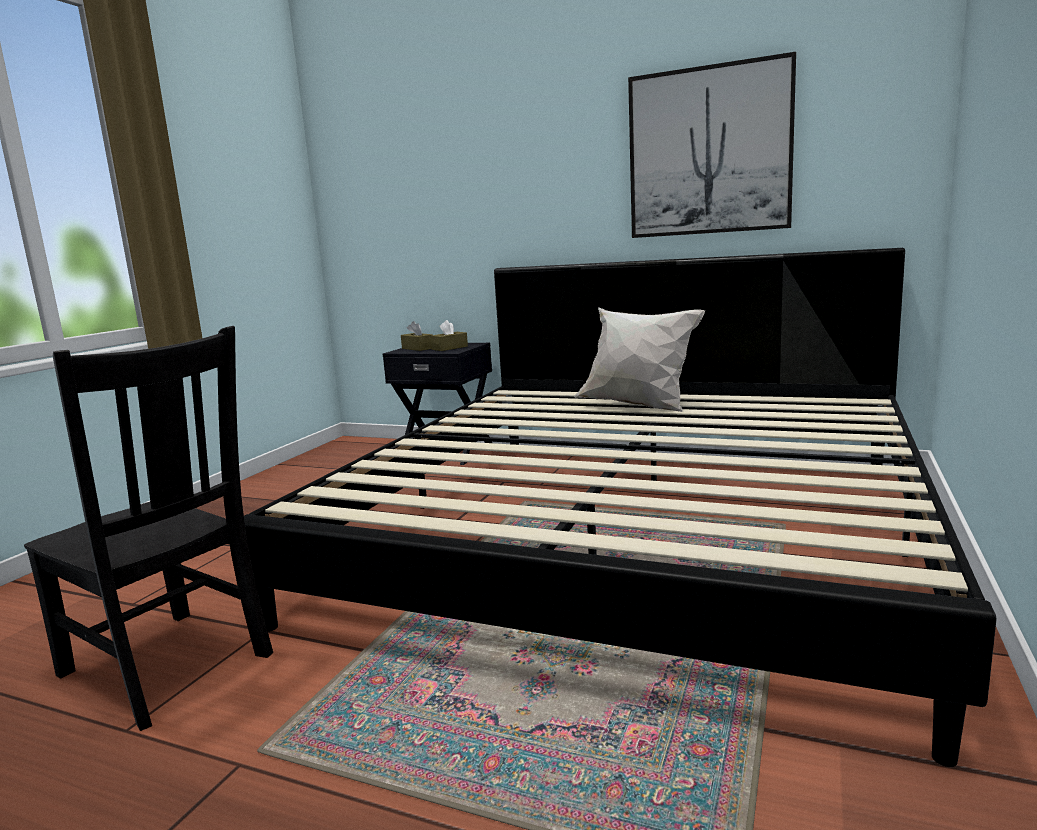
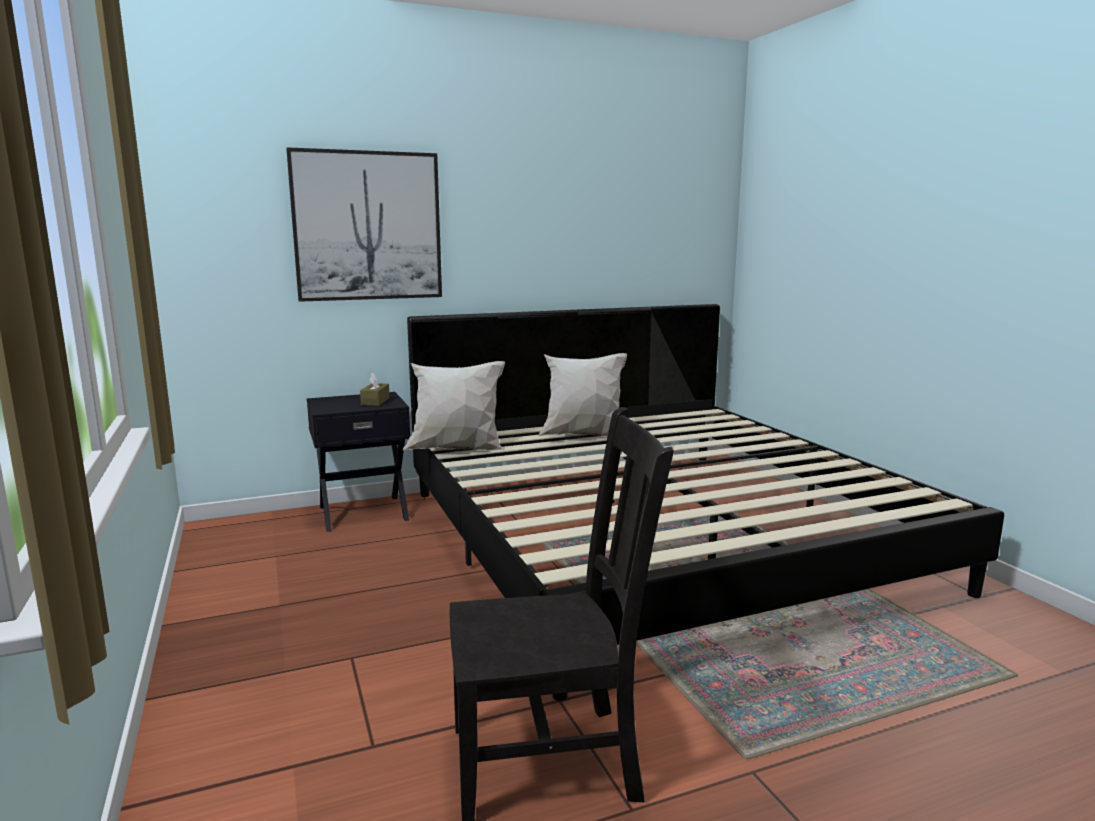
camera: 45 degrees left, 0 degrees up
brown tissue box [401,321,433,351] -> none
picture [628,52,796,238] -> picture moved to [286,147,442,302]
none -> white pillow [403,361,505,451]

